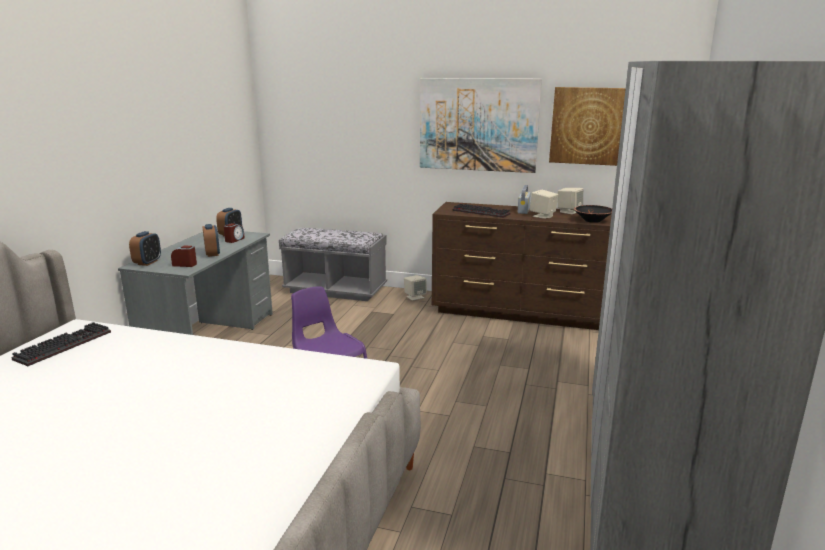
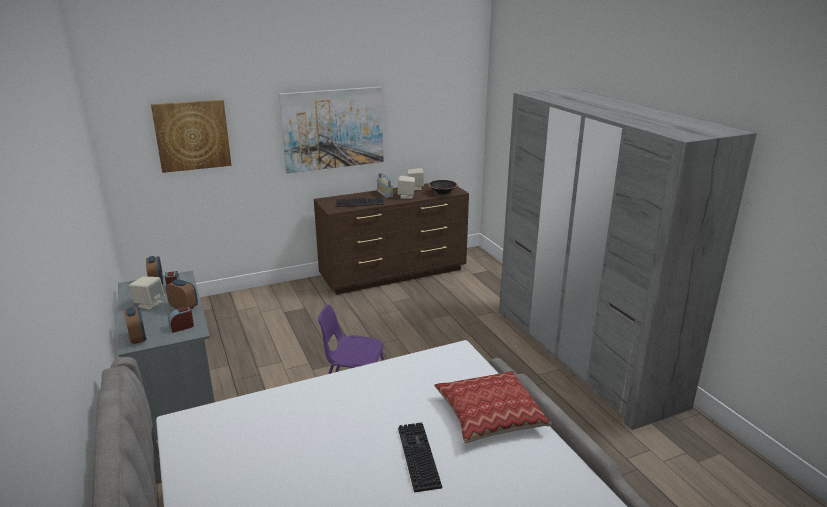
camera: 40 degrees left, 5 degrees up
keyboard [11,322,111,366] -> keyboard moved to [398,423,442,493]
grey bench [279,228,387,301] -> none
beige speaker [404,275,427,301] -> beige speaker moved to [129,276,165,310]
picture [549,87,626,166] -> picture moved to [151,100,232,173]
none -> pillow [434,371,552,443]

